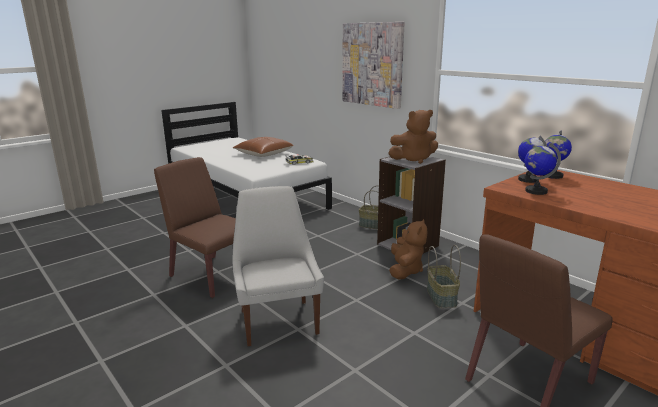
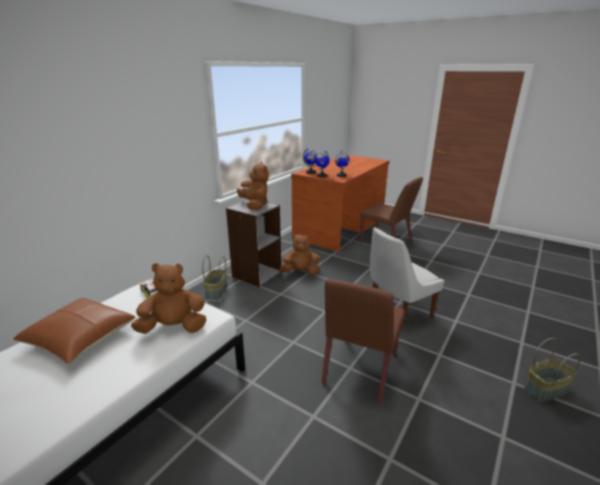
camera: 105 degrees left, 5 degrees up
picture [343,22,405,109] -> none
basket [427,245,461,308] -> basket moved to [524,338,581,402]
none -> brown plush toy [131,263,207,334]

